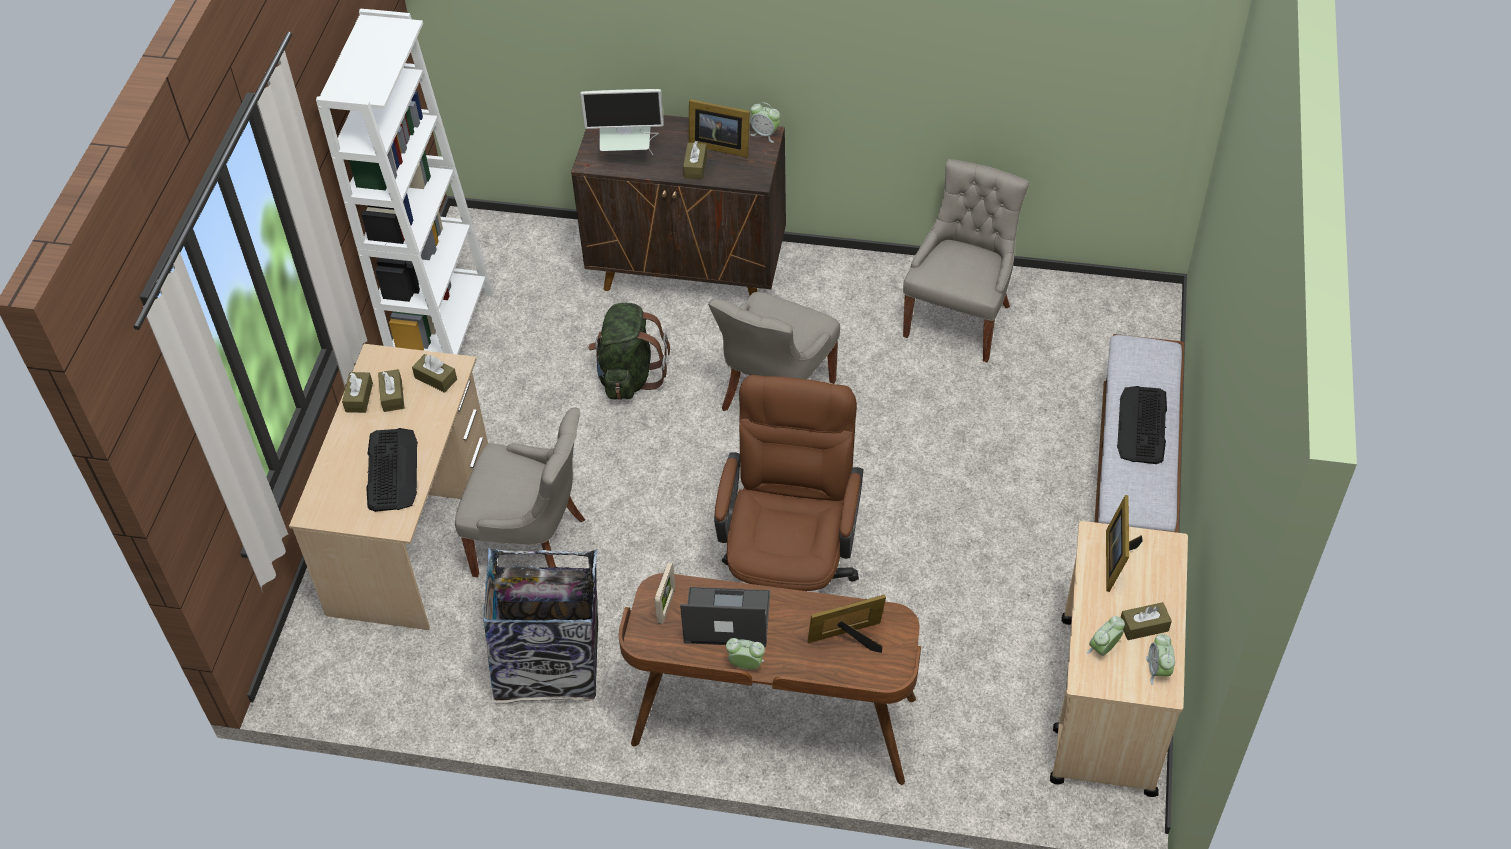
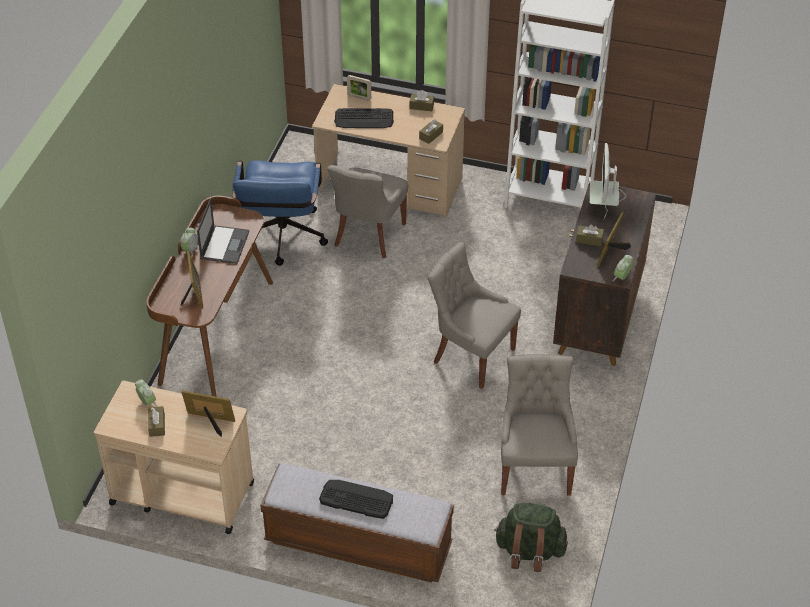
camera: 95 degrees right, 5 degrees down
brown tissue box [378,369,404,412] -> none
trash can [483,548,598,704] -> blue office chair [233,160,328,266]
green backpack [588,303,670,400] -> green backpack moved to [494,503,568,572]
picture frame [655,562,675,624] -> picture frame moved to [347,75,371,101]
brown office chair [714,375,863,591] -> none
grey chair [903,159,1029,362] -> grey chair turned 120 degrees counterclockwise [501,354,578,496]
alarm clock [1146,634,1175,685] -> none

